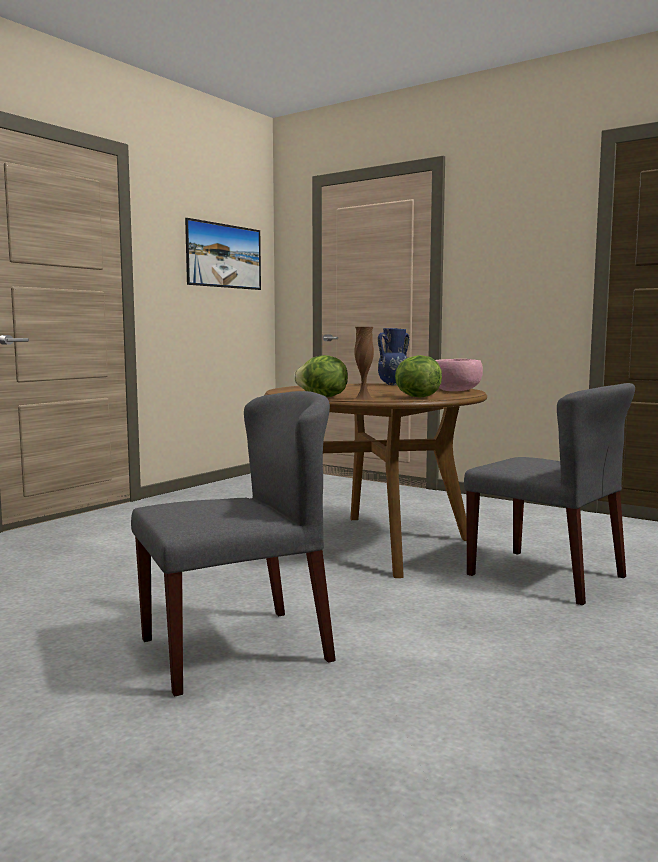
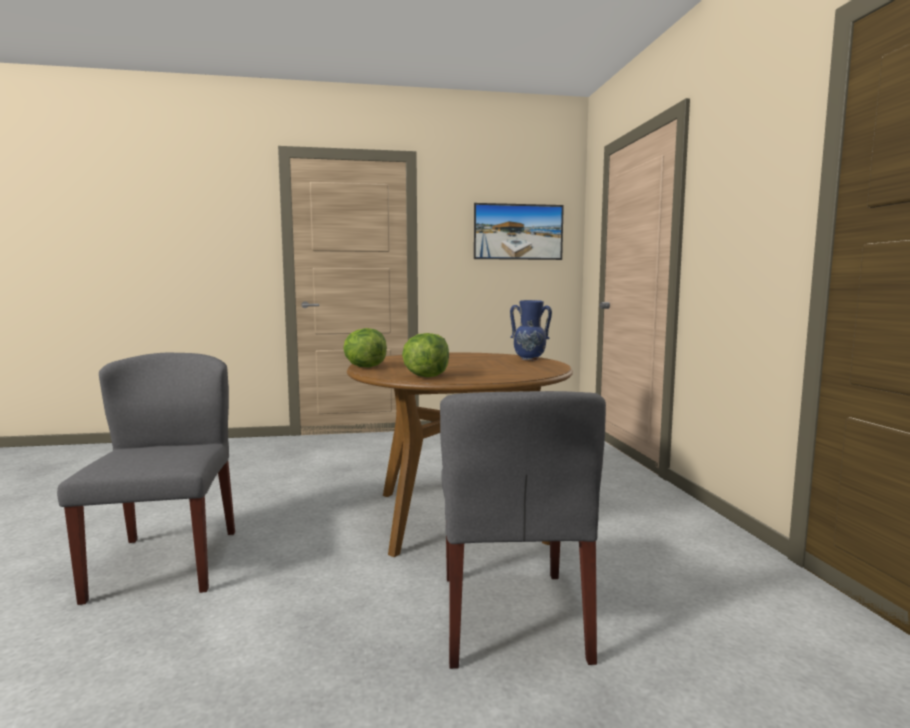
camera: 45 degrees right, 0 degrees up
grey chair [131,391,336,697] -> grey chair turned 120 degrees counterclockwise [57,353,235,605]
brown vase [354,327,374,400] -> none
pink bowl [435,359,483,391] -> none

